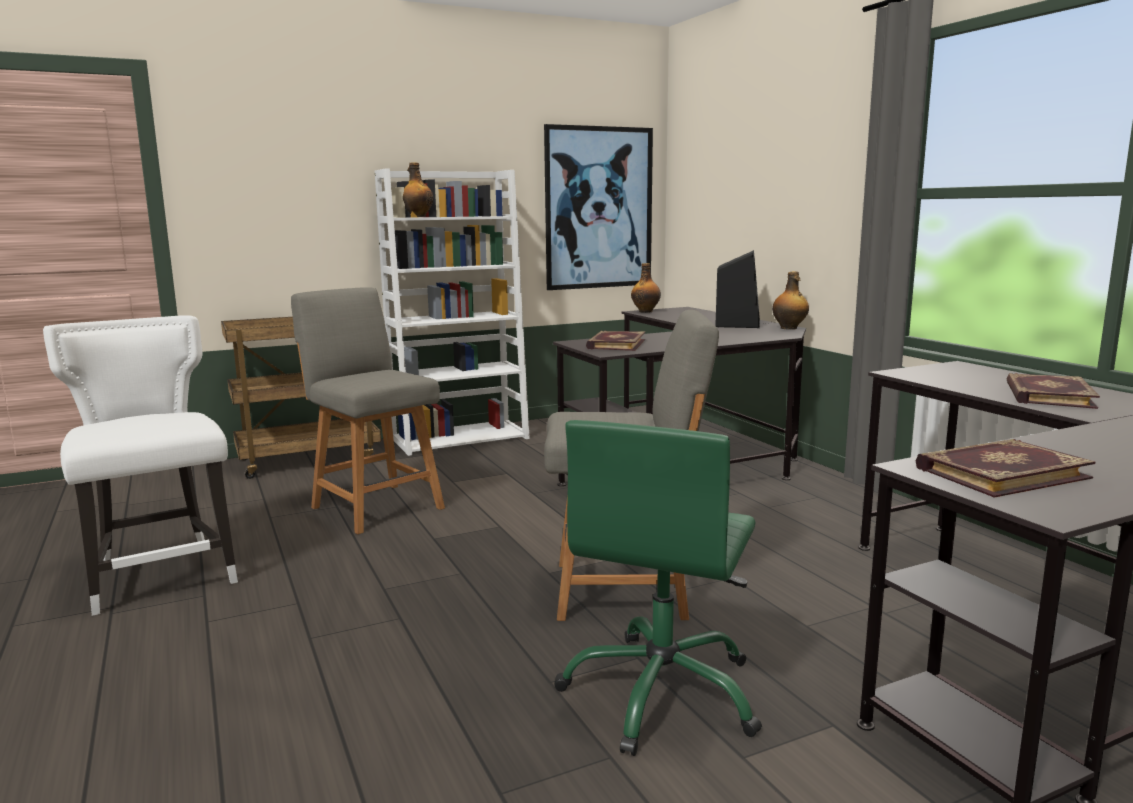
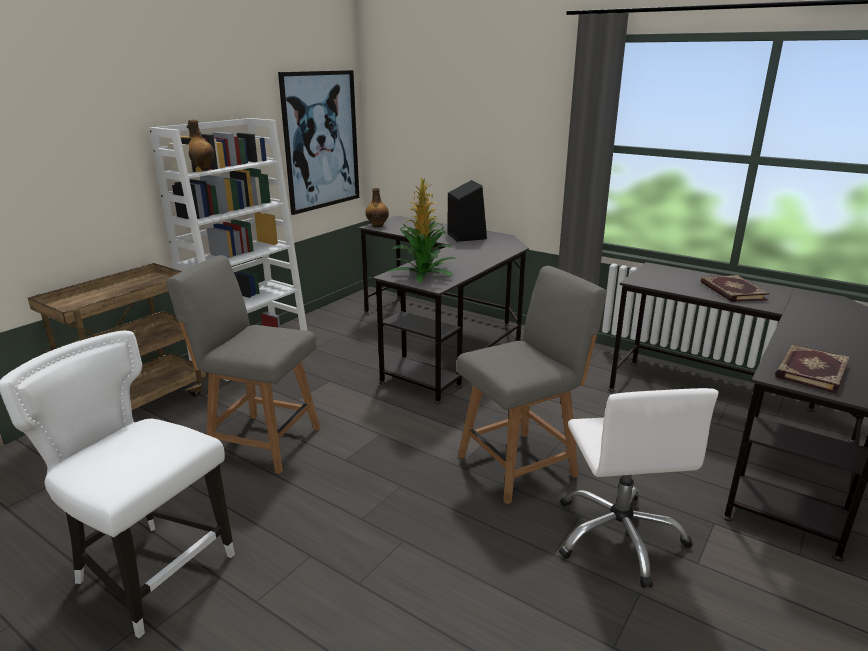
camera: 30 degrees left, 10 degrees up
green office chair [554,420,762,756] -> white office chair [559,388,719,588]
book [586,331,645,351] -> potted plant [389,177,456,283]
bottle [772,272,809,330] -> none

